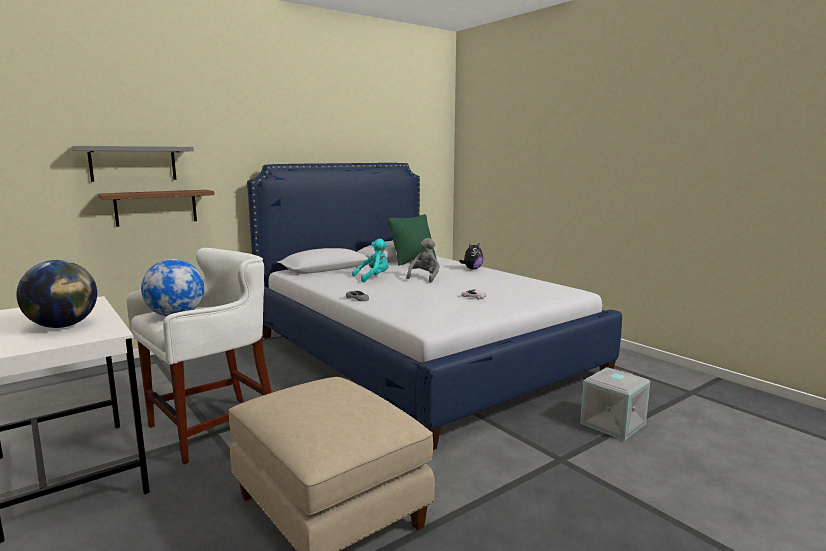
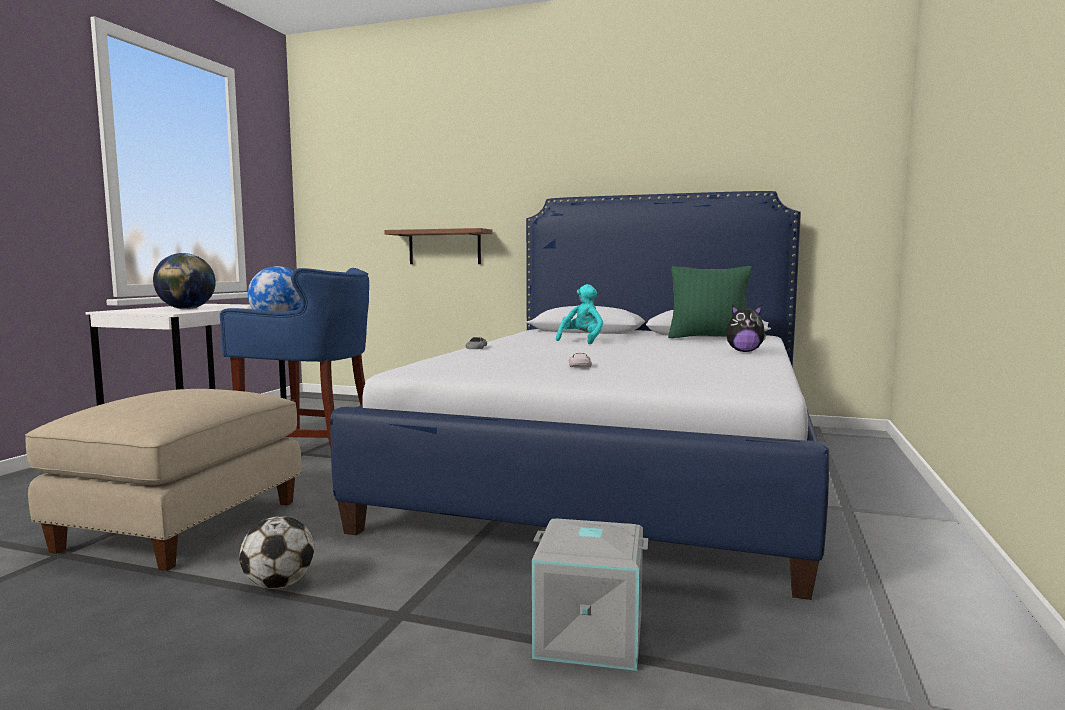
camera: 55 degrees right, 5 degrees down
grey shelf [71,146,194,182] -> none
white stool [126,248,272,464] -> blue stool [220,268,369,449]
turquoise plush toy [352,239,389,282] -> turquoise plush toy turned 90 degrees counterclockwise [556,284,603,344]
grey plush toy [406,238,440,282] -> none
none -> football [239,516,315,589]

